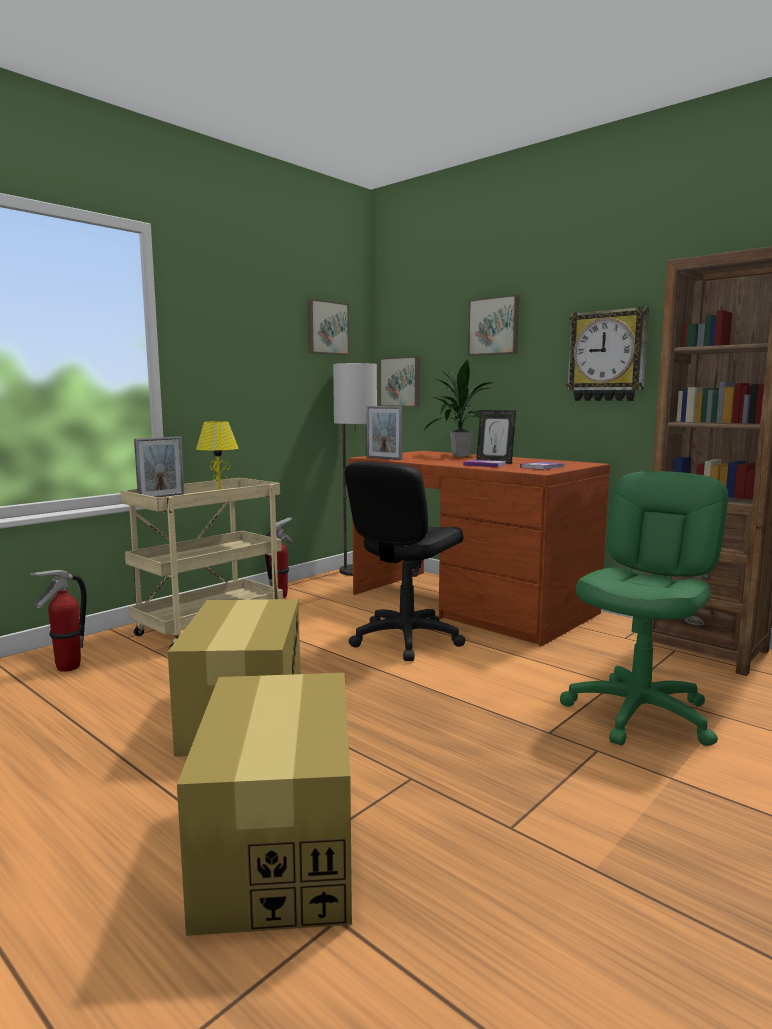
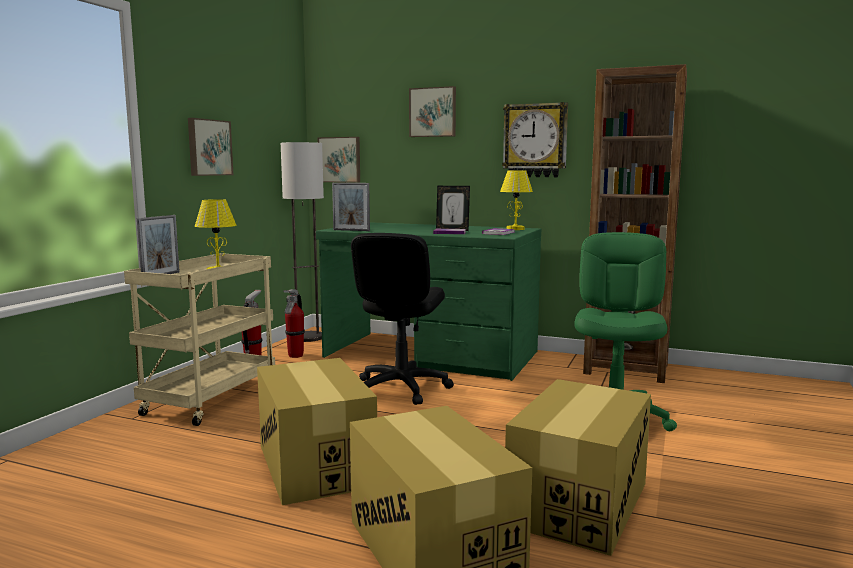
camera: 20 degrees left, 0 degrees up
fire extinguisher [30,570,87,672] -> fire extinguisher moved to [283,289,305,358]
picture [307,299,350,355] -> picture moved to [188,118,233,176]
brown desk [348,451,610,647] -> green desk [316,222,541,381]
potted plant [423,360,497,457] -> none
none -> yellow table lamp [500,170,533,230]
none -> cardboard box [505,379,651,556]

